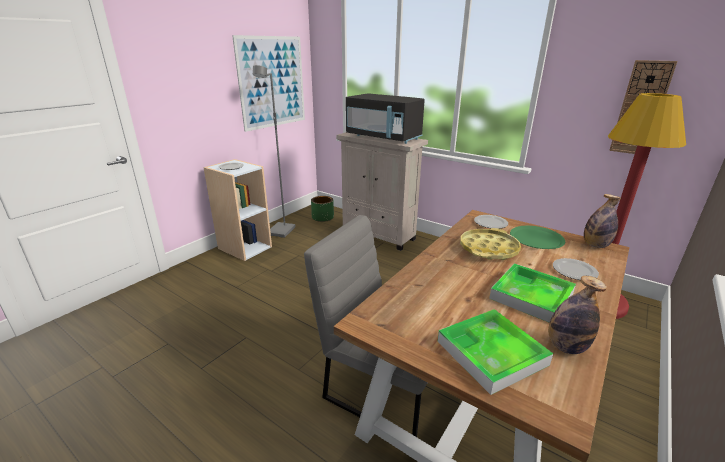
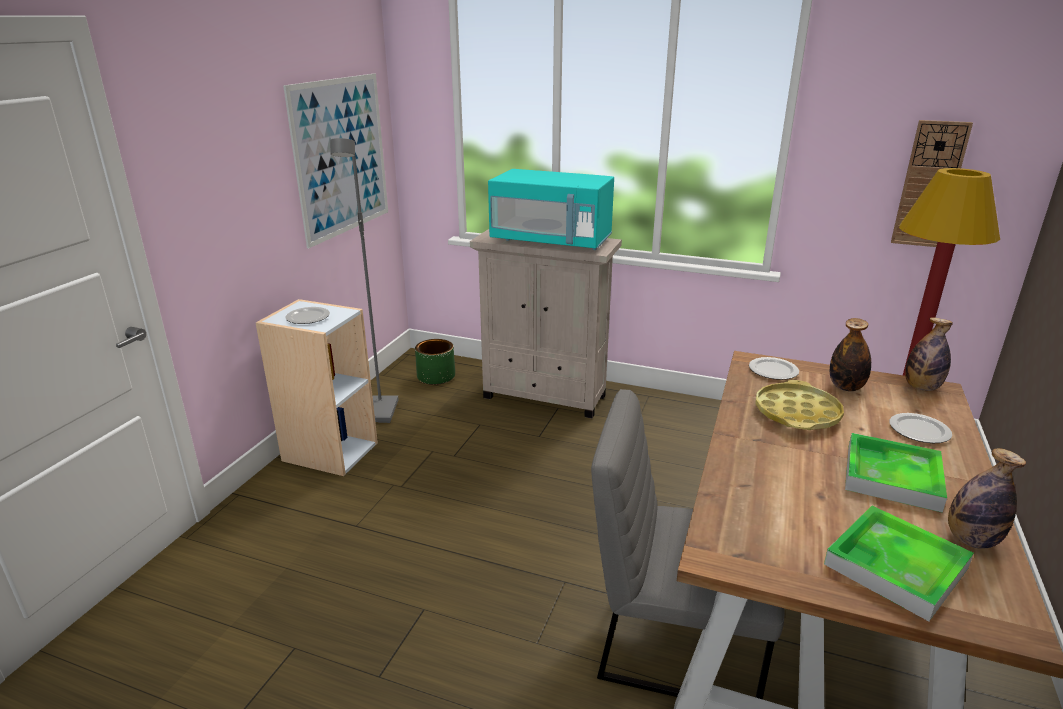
camera: 15 degrees left, 0 degrees up
black microwave [346,93,425,144] -> turquoise microwave [488,169,614,250]
green plate [510,226,565,249] -> bottle [830,318,871,391]

